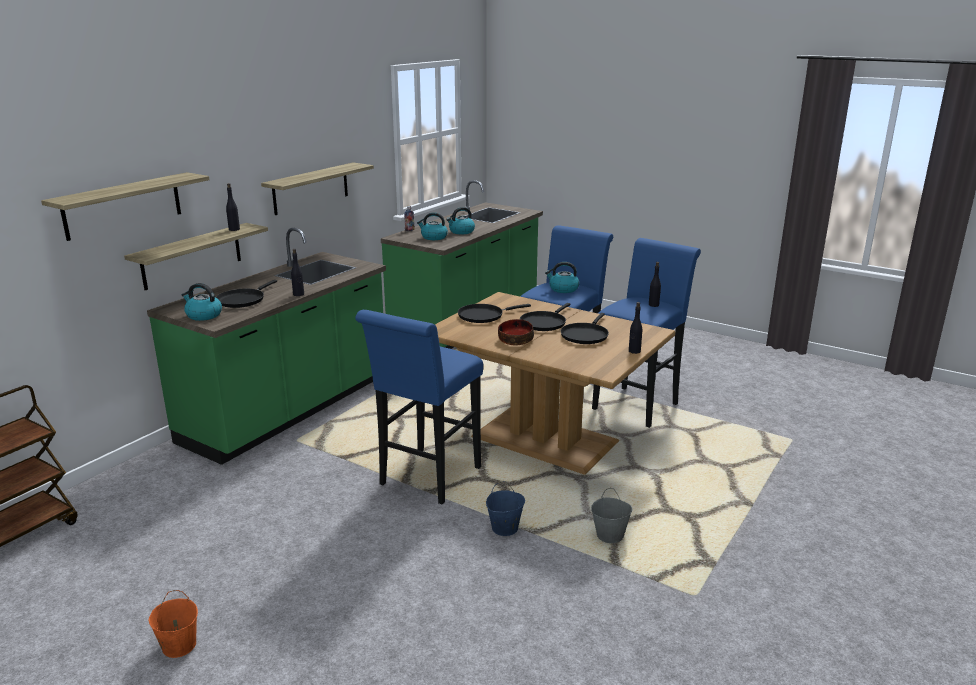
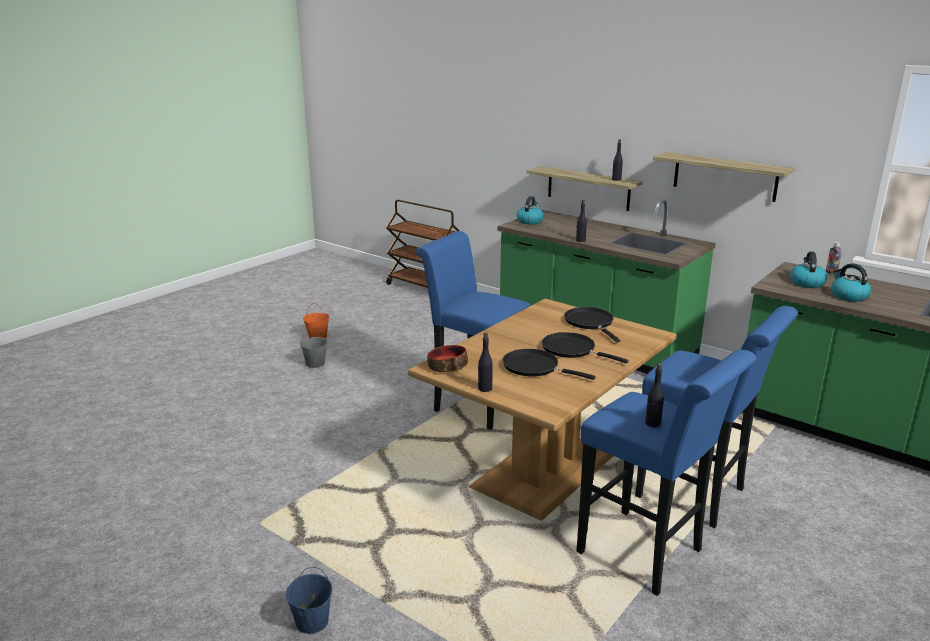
camera: 95 degrees right, 0 degrees up
shelf [41,172,209,241] -> none
black frying pan [216,280,277,308] -> none
blue bucket [486,481,525,536] -> blue bucket moved to [286,567,332,634]
bowl [498,319,534,345] -> bowl moved to [427,345,468,372]
kettle [545,262,579,293] -> none
grey bucket [591,488,633,543] -> grey bucket moved to [300,327,327,368]

